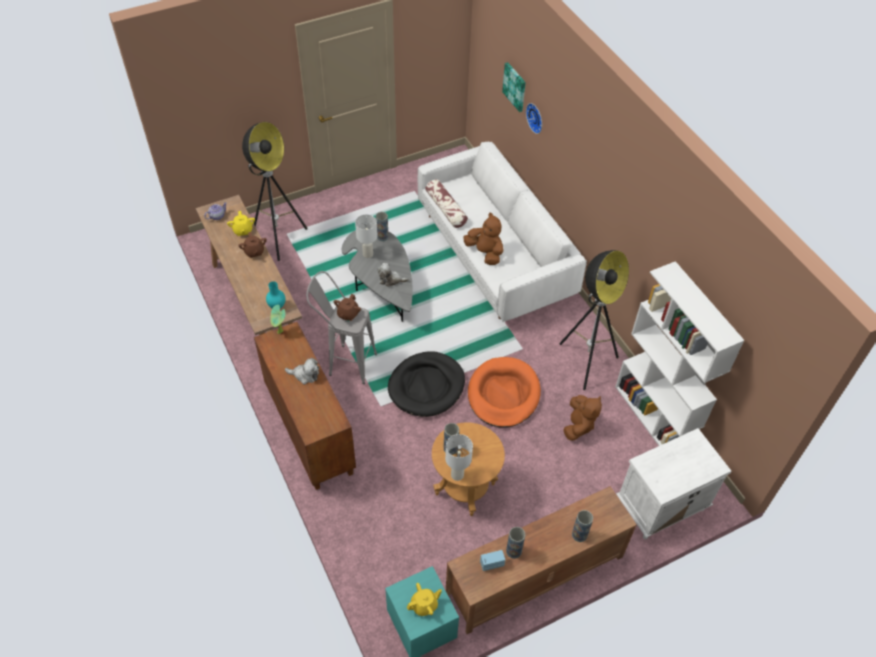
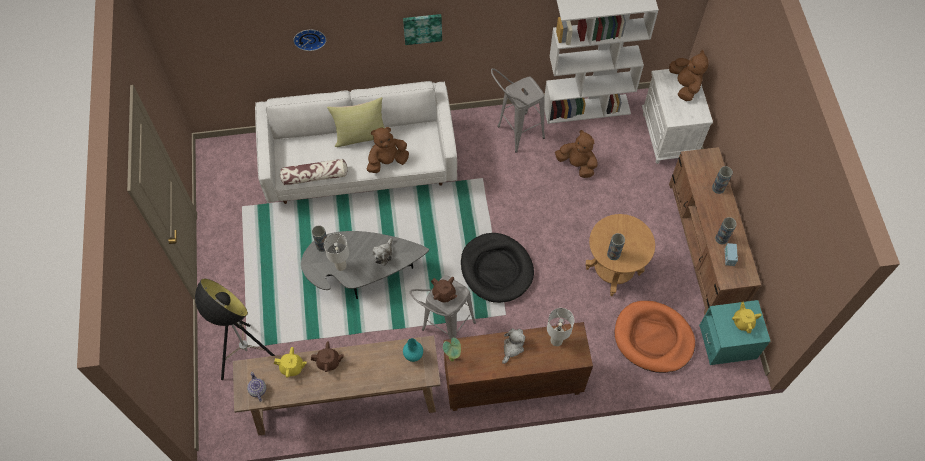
camera: 70 degrees left, 10 degrees up
white table lamp [445,434,473,481] -> white table lamp moved to [547,308,574,346]
orange dog bed [468,357,541,428] -> orange dog bed moved to [614,301,695,373]
picture [502,62,526,112] -> picture moved to [403,14,442,45]
floor lamp [559,250,629,390] -> grey stool [491,68,545,153]
none -> yellow pillow [327,97,385,147]
none -> brown plush toy [669,50,708,101]

